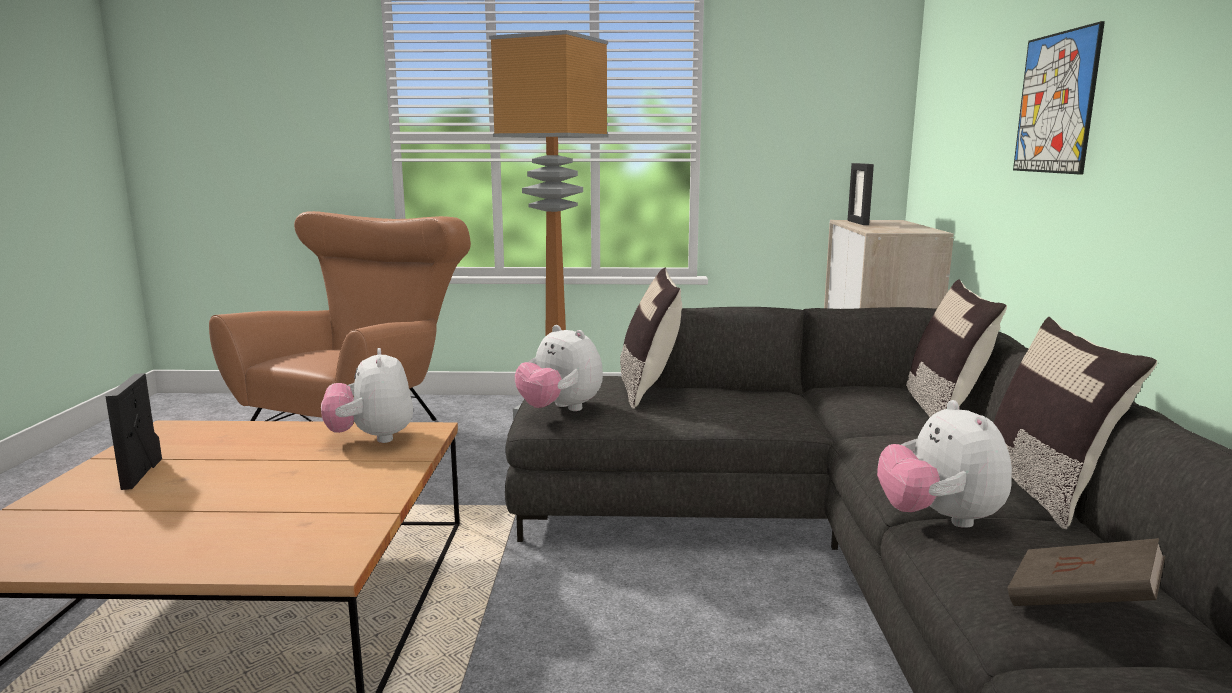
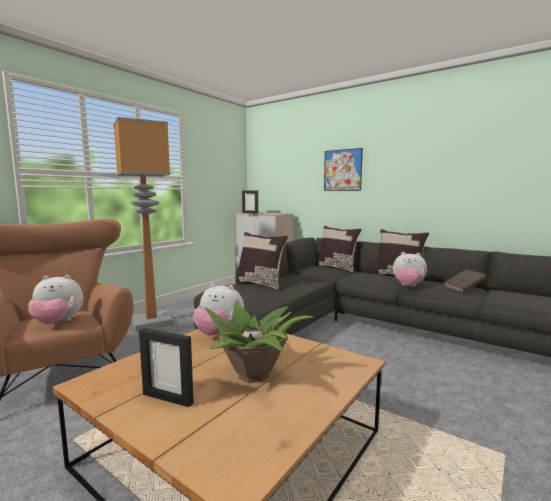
camera: 55 degrees left, 5 degrees down
plush toy [515,325,603,411] -> plush toy moved to [28,275,83,324]
none -> potted plant [205,300,313,383]

